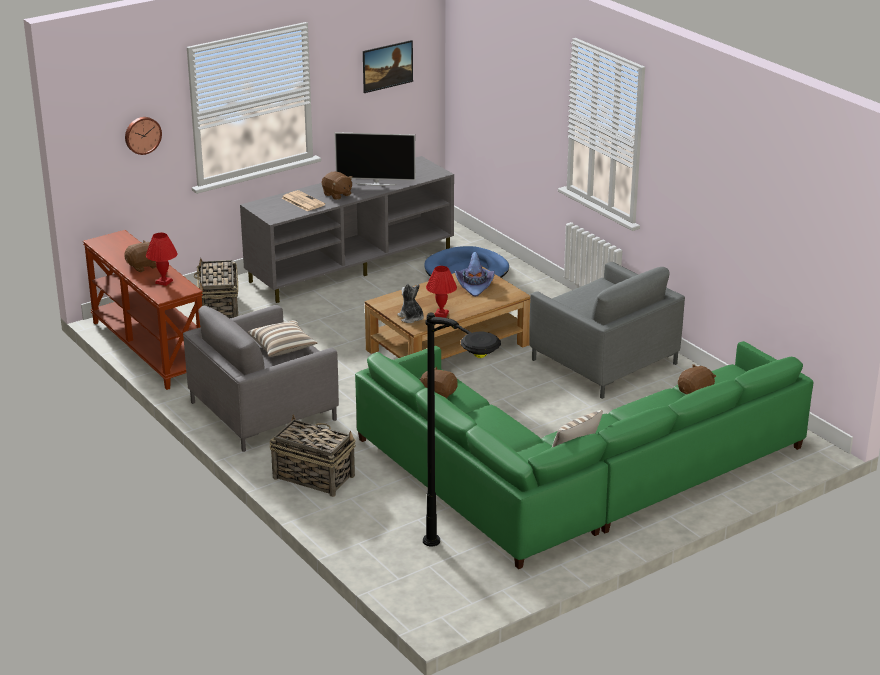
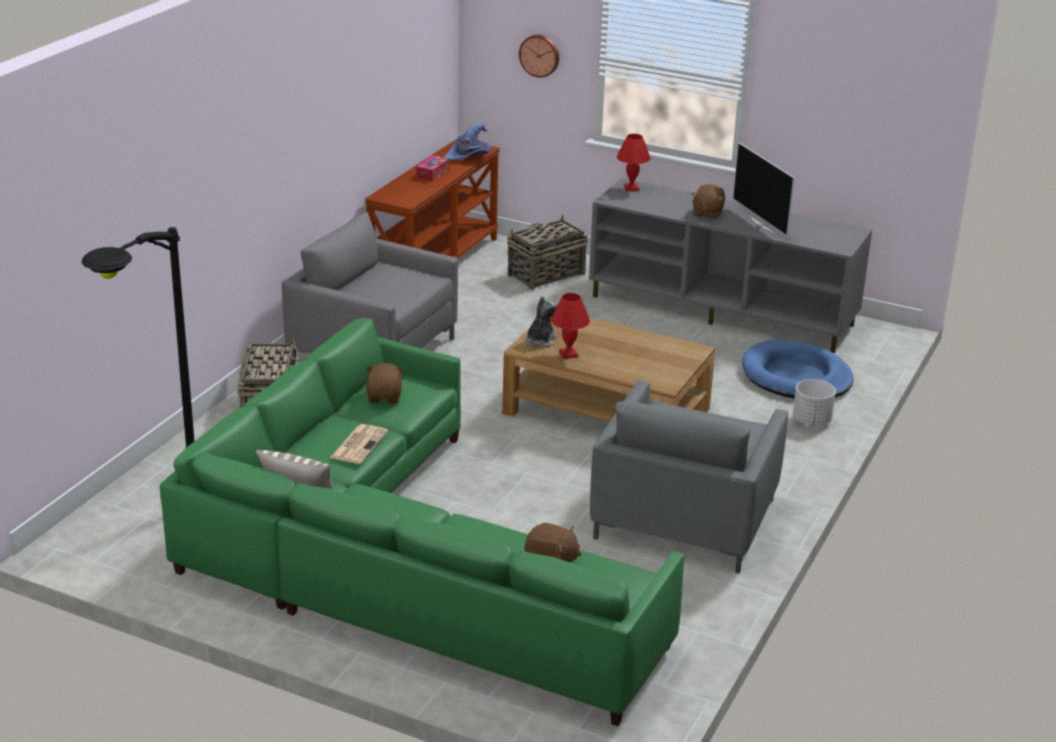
camera: 60 degrees right, 0 degrees up
brown plush toy [124,241,157,272] -> tissue box [416,155,449,181]
red table lamp [146,233,178,286] -> red table lamp moved to [617,134,651,191]
pillow [248,320,318,357] -> none
newspaper [281,190,325,211] -> newspaper moved to [330,424,388,464]
picture [363,40,413,93] -> none
purple hat [455,252,495,297] -> purple hat moved to [444,123,491,161]
none -> white planter [793,379,836,426]

